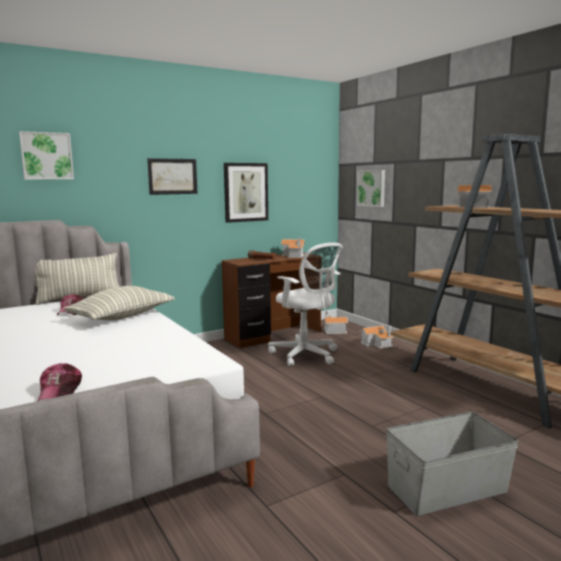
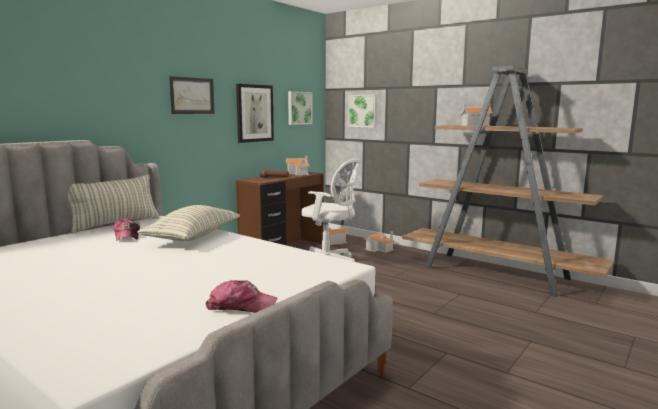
camera: 20 degrees left, 0 degrees up
picture [19,131,74,180] -> picture moved to [288,91,312,125]
cap [37,363,82,401] -> cap turned 60 degrees counterclockwise [206,280,277,313]
grey storage box [386,412,519,516] -> none

